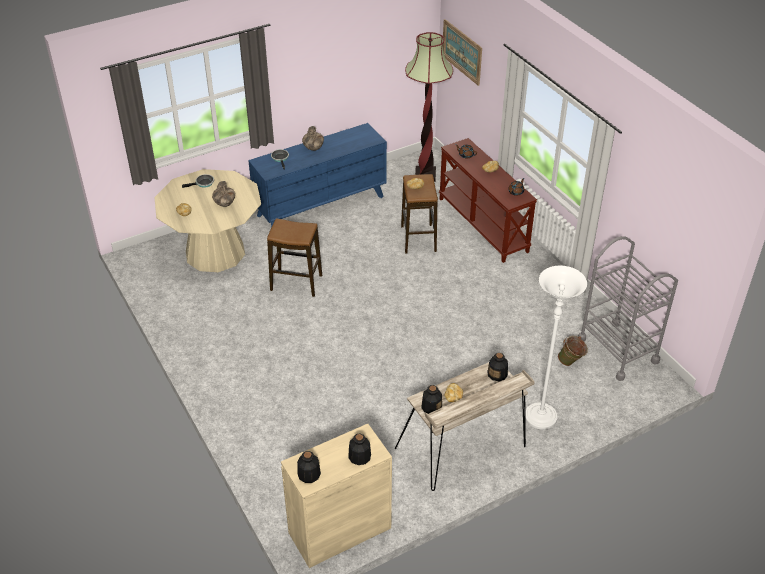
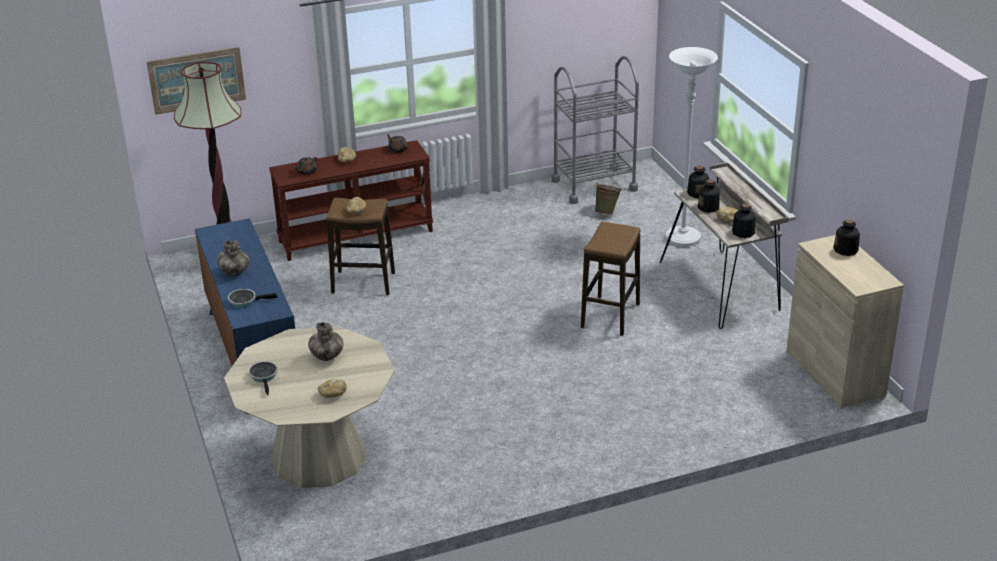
camera: 80 degrees left, 10 degrees down
stool [267,218,322,297] -> stool moved to [581,222,641,336]
bottle [297,451,321,483] -> bottle moved to [698,179,720,213]

